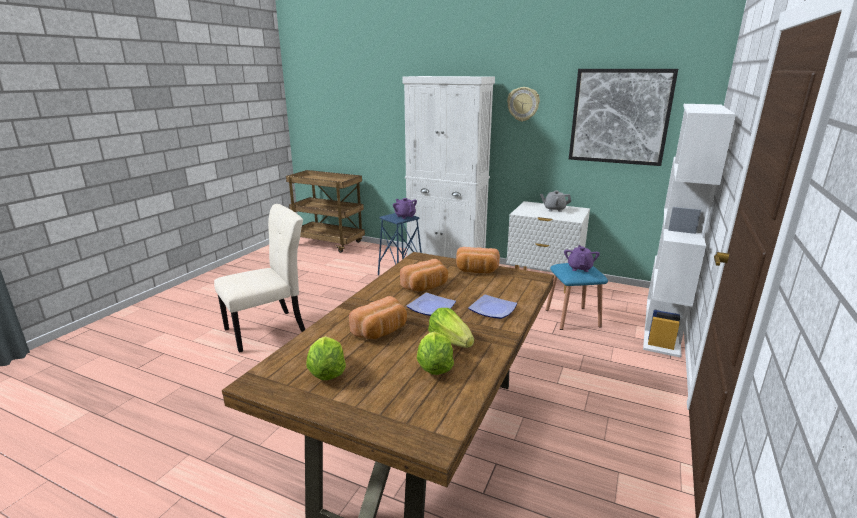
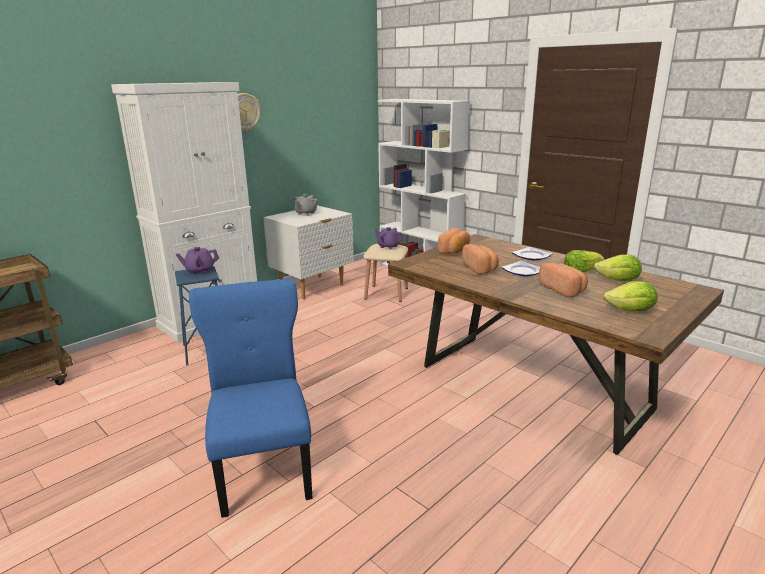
camera: 70 degrees left, 0 degrees up
beige chair [214,204,305,353] -> blue chair [189,279,313,518]
blue stool [546,263,608,330] -> beige stool [363,244,408,302]
picture [569,69,678,166] -> none

